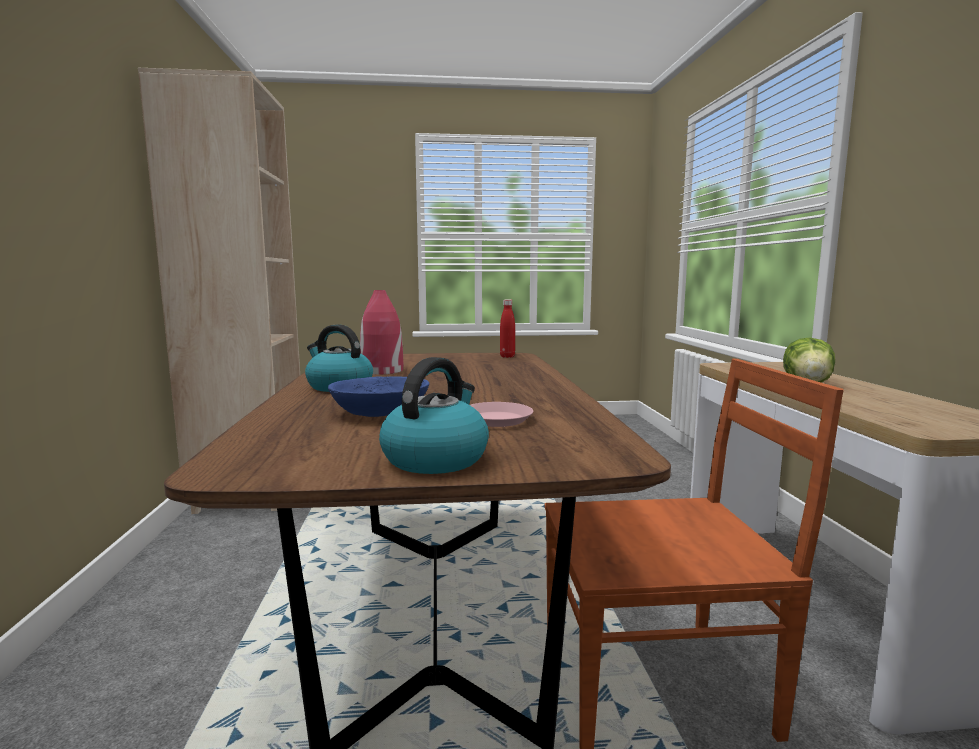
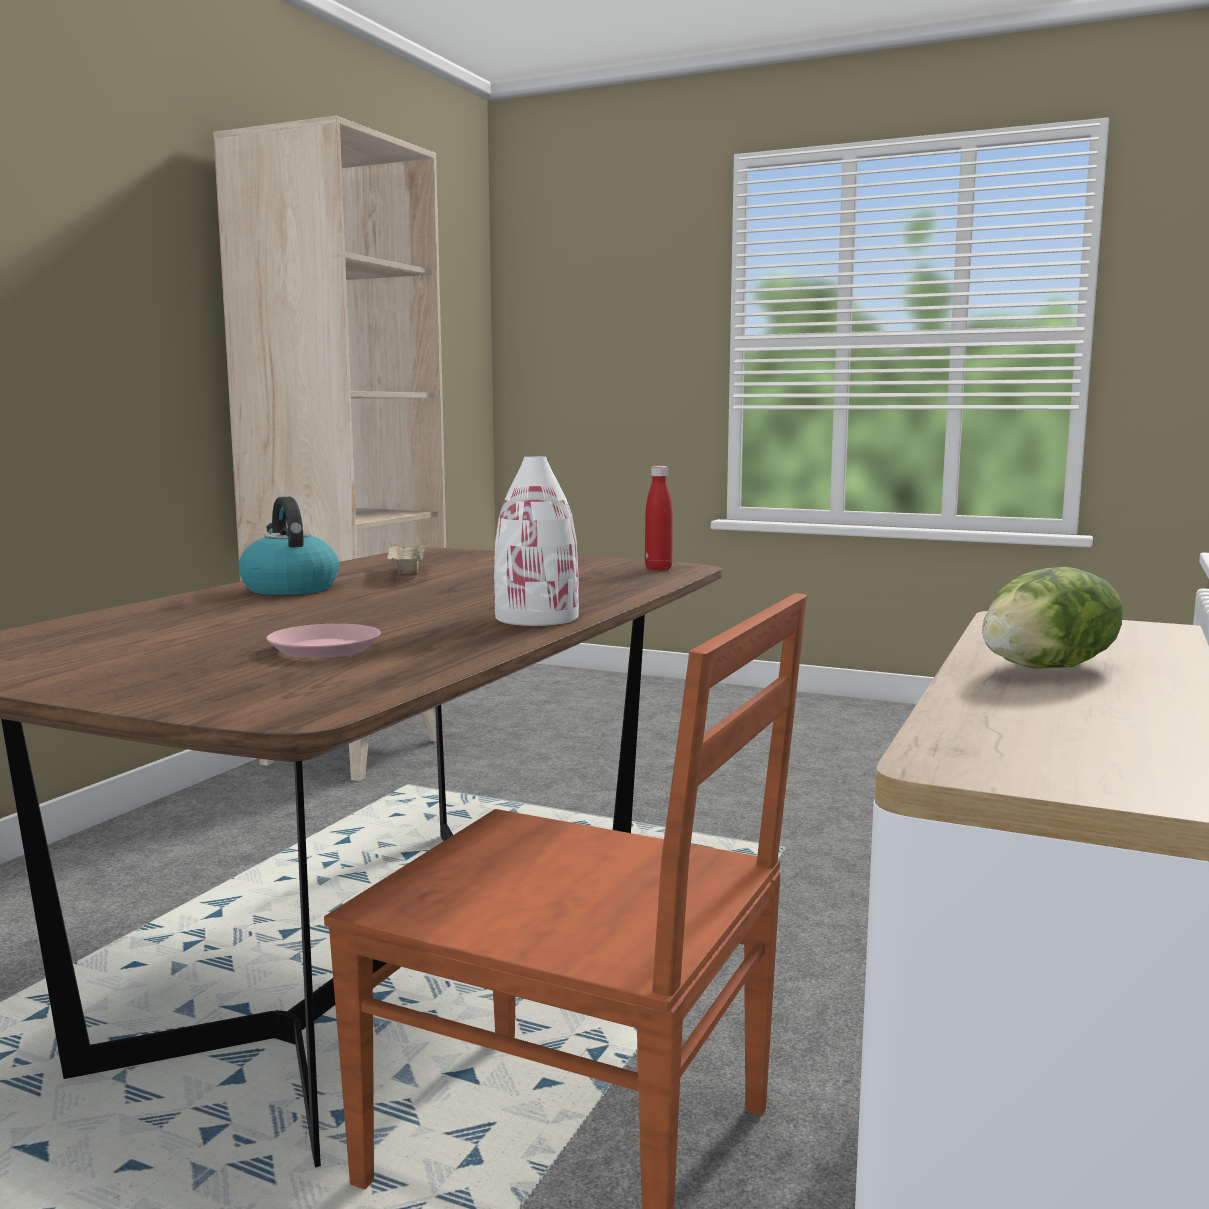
camera: 30 degrees right, 0 degrees up
blue bowl [328,376,429,417] -> none
red vase [360,290,403,374] -> beige tray [386,541,427,576]
kettle [379,357,489,474] -> none
none -> white vase [494,456,579,626]

